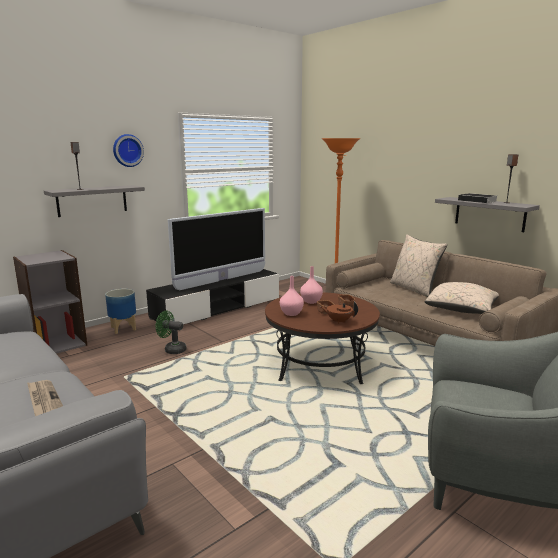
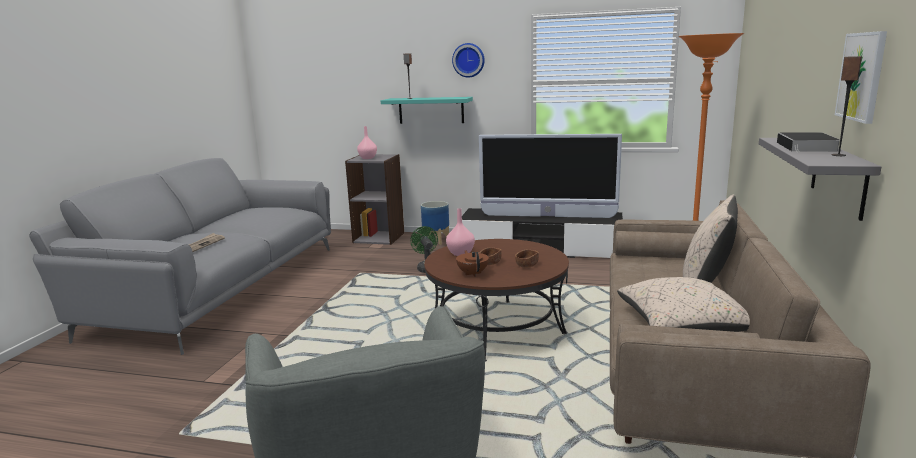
camera: 55 degrees right, 0 degrees up
grey shelf [44,185,145,217] -> turquoise shelf [381,97,473,124]
pink vase [300,266,323,304] -> pink vase moved to [357,126,377,159]
none -> picture [835,31,887,124]

